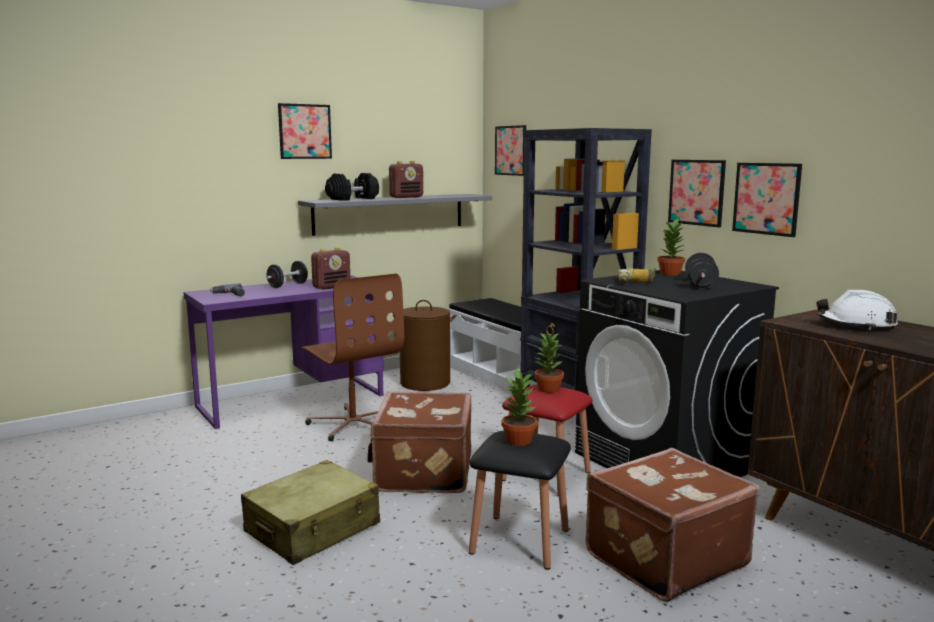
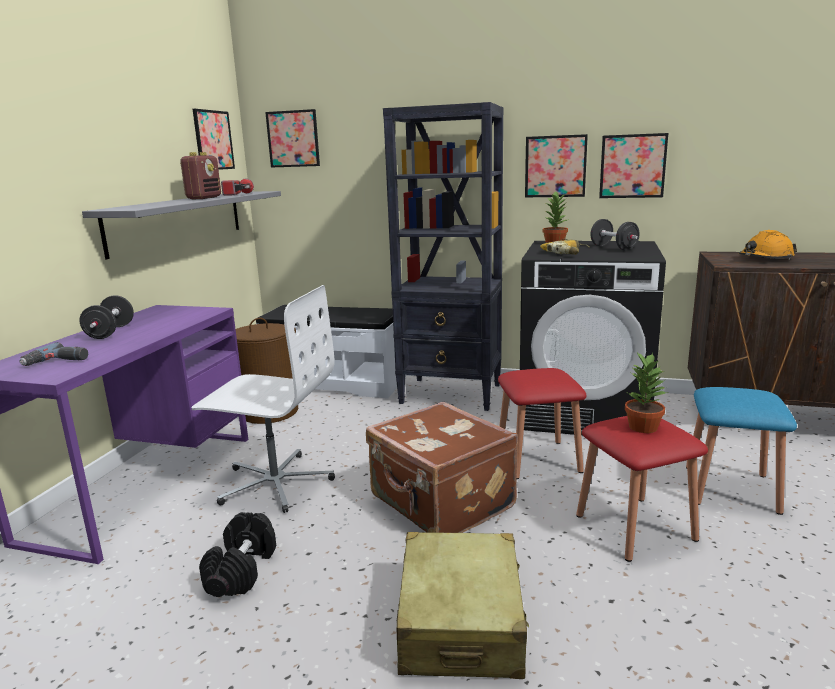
camera: 40 degrees left, 5 degrees up
picture [278,103,332,159] -> picture moved to [193,109,235,170]
brown office chair [301,274,404,441] -> white office chair [191,285,335,513]
radio [311,247,350,290] -> none
black dumbbell [325,173,379,201] -> black dumbbell moved to [199,512,276,597]
black stool [469,431,571,570] -> red stool [576,416,708,562]
potted plant [535,333,564,393] -> none
brown suitcase [585,448,759,602] -> blue stool [686,387,797,515]
white hard hat [817,290,898,330] -> orange hard hat [739,230,797,260]
none -> flashlight [221,178,254,196]

